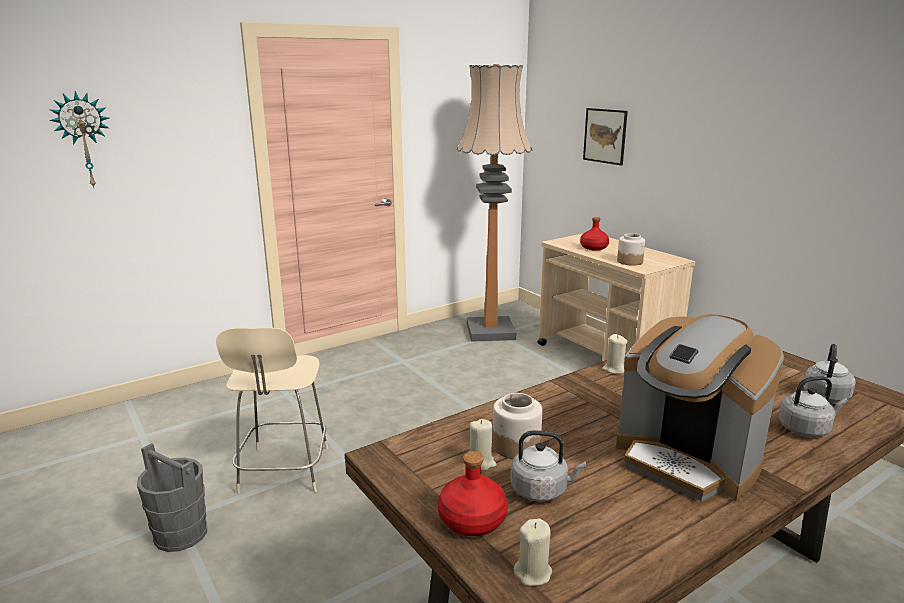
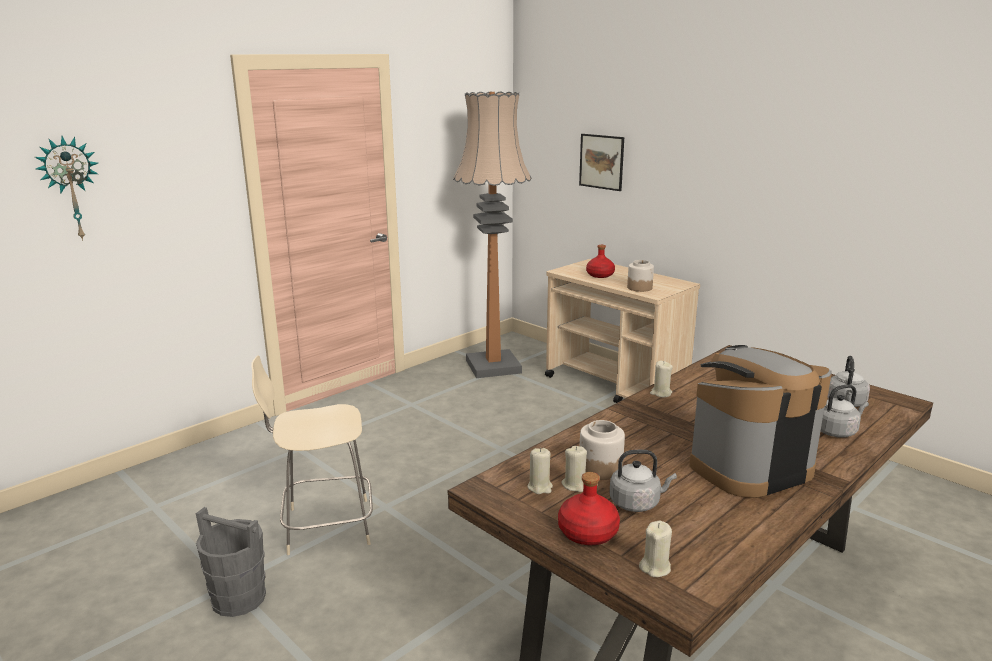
camera: 10 degrees left, 0 degrees up
beige chair [216,328,328,494] -> beige chair turned 90 degrees clockwise [251,355,373,555]
coffee machine [616,314,784,501] -> coffee machine turned 120 degrees clockwise [689,345,832,498]
none -> beige candle [527,448,553,494]

